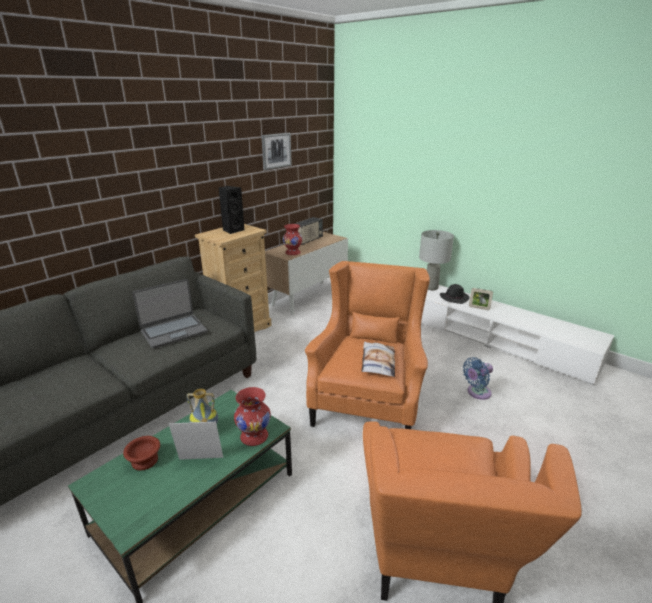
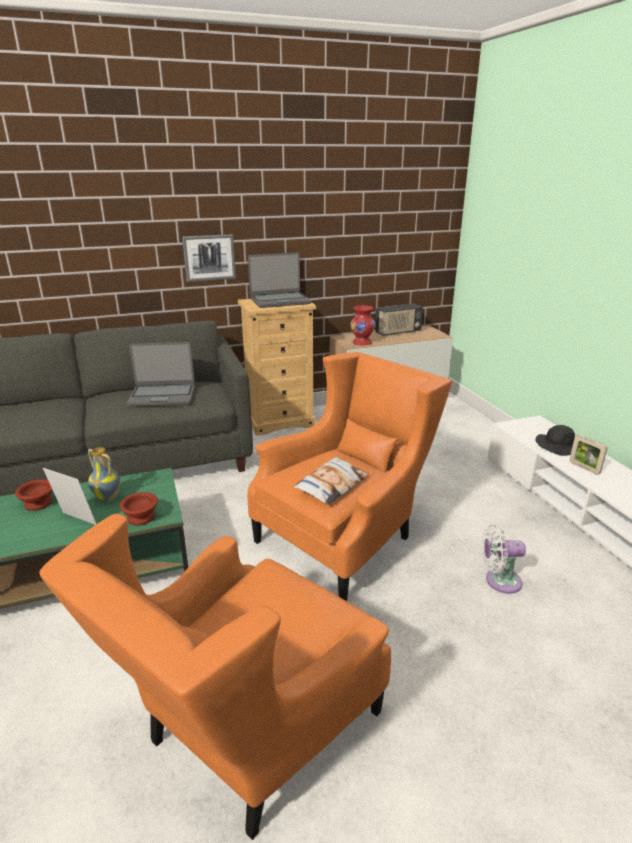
camera: 30 degrees right, 0 degrees up
black speaker [219,186,244,234] -> laptop [248,252,311,308]
red vase [234,387,271,446] -> brown bowl [120,492,158,526]
picture [261,133,292,170] -> picture moved to [182,234,236,282]
grey table lamp [419,230,454,290] -> none
blue fan [463,357,493,400] -> white fan [482,524,526,594]

